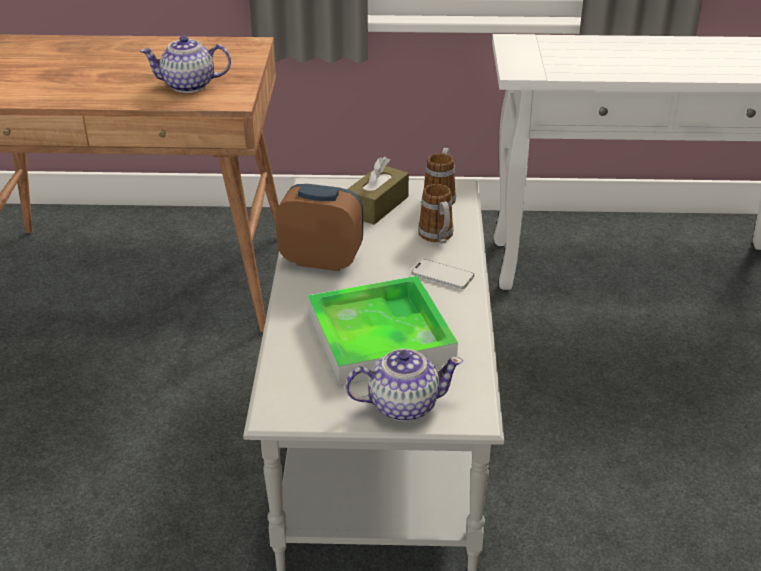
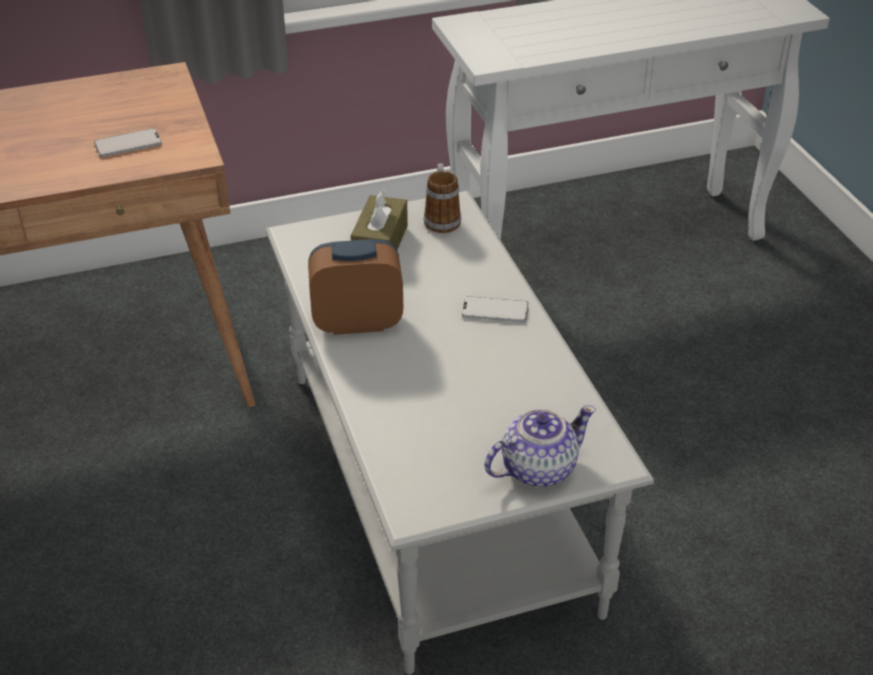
camera: 20 degrees left, 5 degrees up
teapot [140,36,231,93] -> phone [94,128,162,157]
tray [308,276,458,386] -> none
mug [418,184,454,244] -> none

